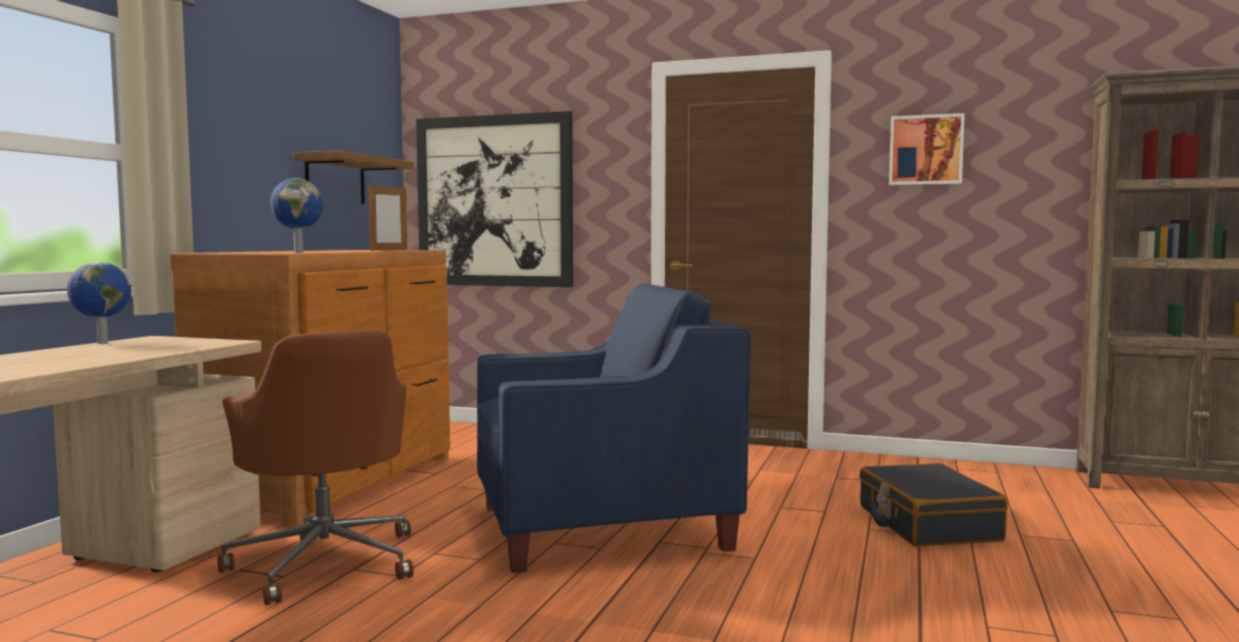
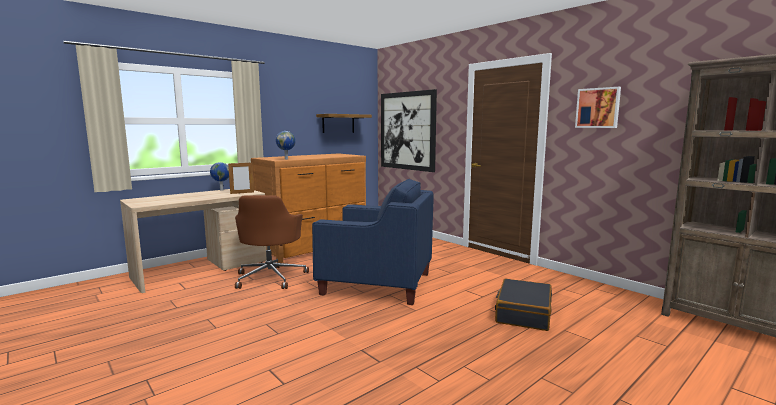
camera: 30 degrees right, 5 degrees up
picture frame [369,186,407,251] -> picture frame moved to [228,163,254,194]

